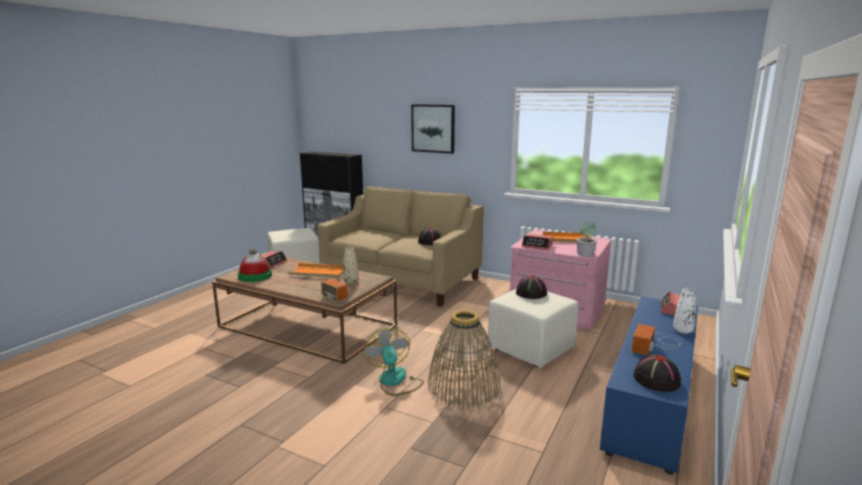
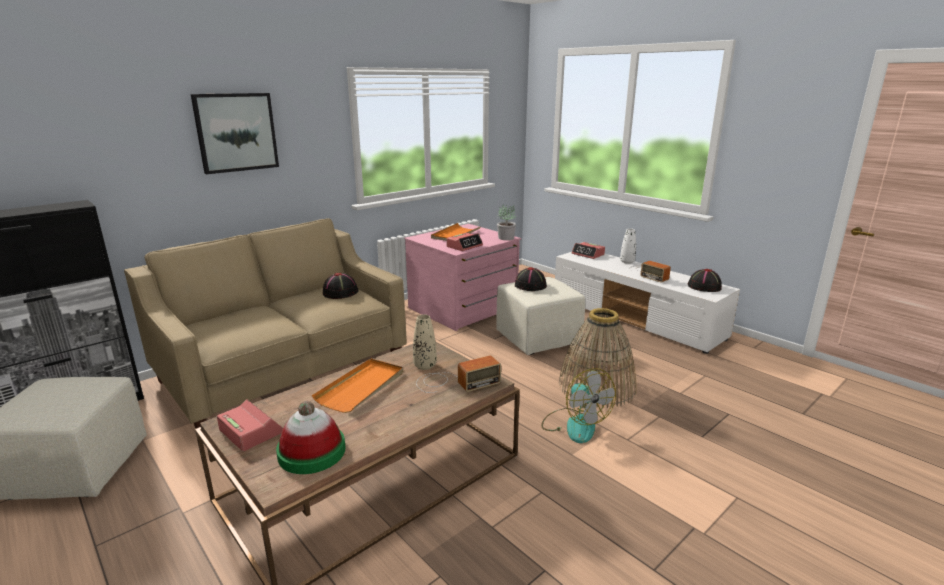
camera: 70 degrees left, 5 degrees up
fan [364,328,424,395] -> fan turned 120 degrees counterclockwise [541,368,616,443]
blue tv stand [600,297,698,474] -> white tv stand [555,252,740,354]

